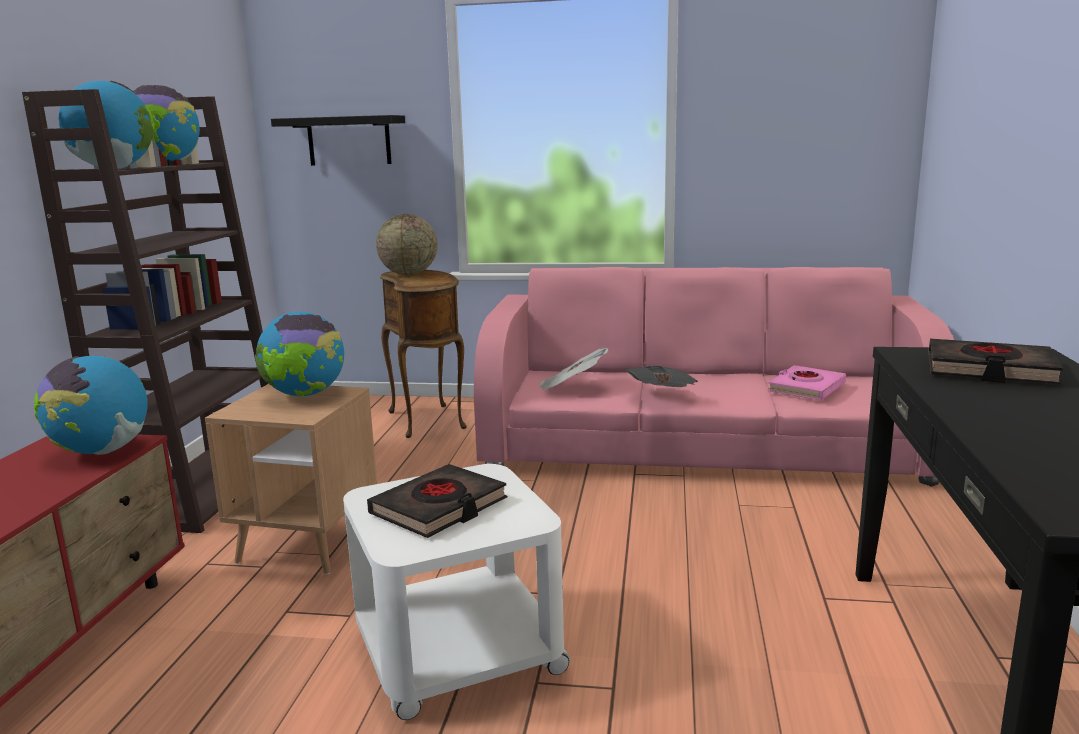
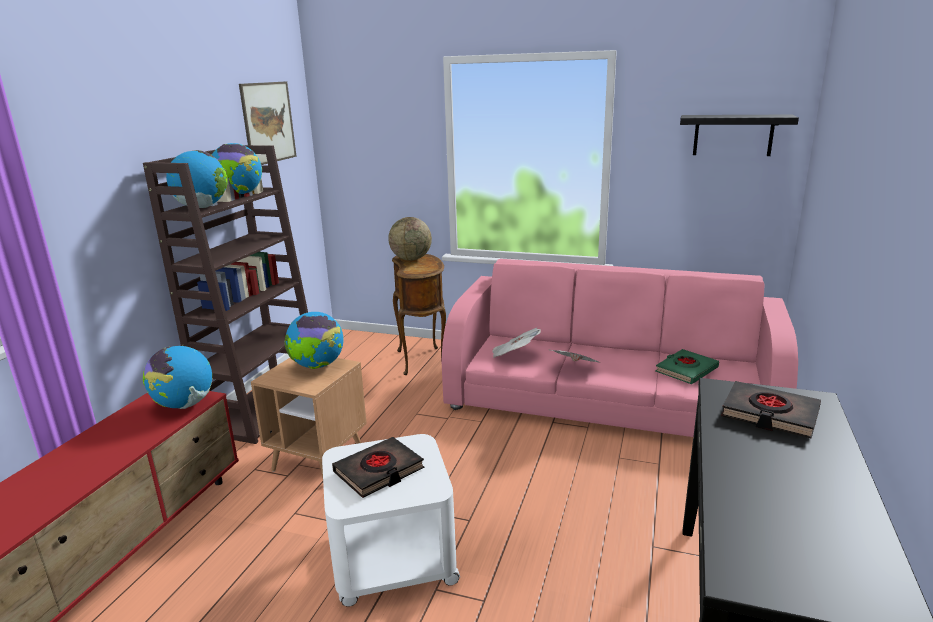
camera: 10 degrees right, 5 degrees up
black shelf [271,115,405,166] -> black shelf moved to [680,114,799,156]
pink book [768,365,846,401] -> green book [655,349,719,384]
none -> picture [239,81,297,165]

